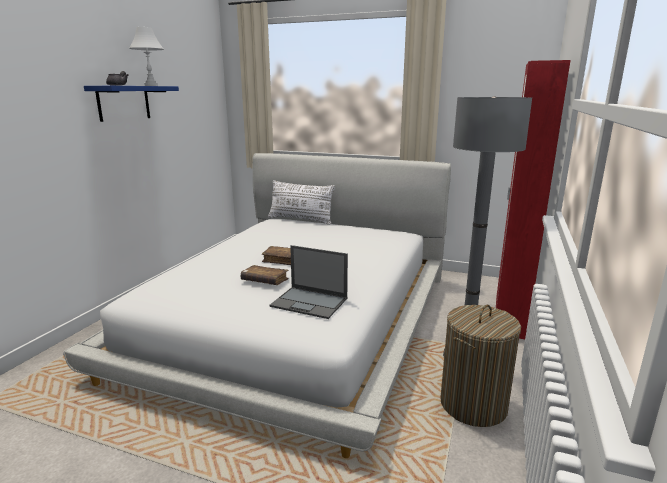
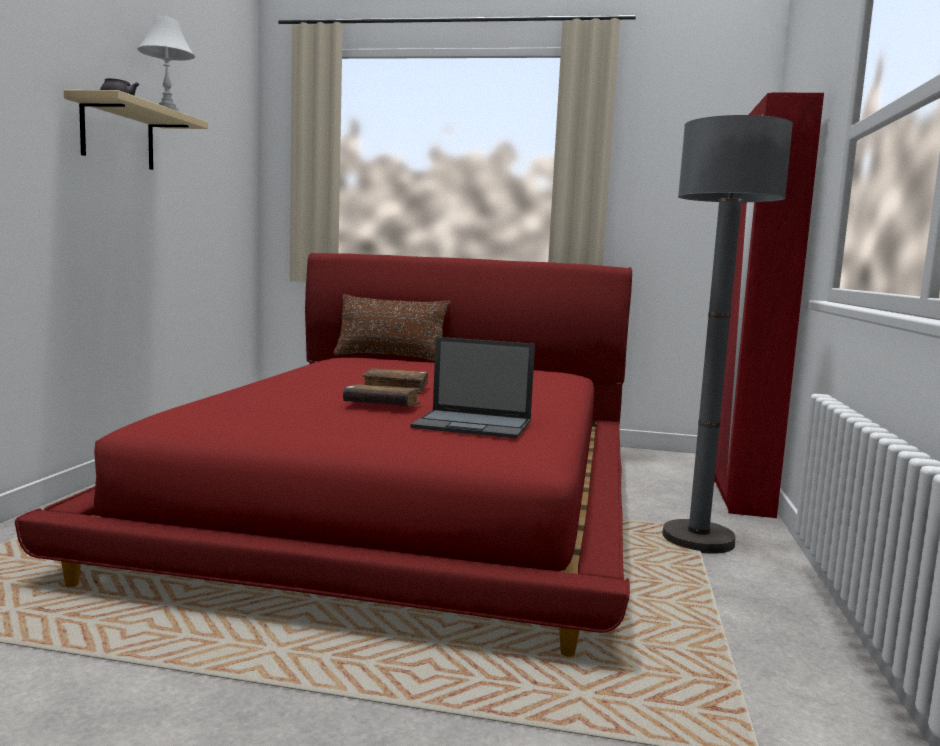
camera: 10 degrees left, 10 degrees down
white bed [63,153,451,458] -> red bed [15,253,632,657]
blue shelf [84,86,179,122] -> beige shelf [64,90,208,170]
white pillow [268,180,335,225] -> brown pillow [334,294,450,361]
laundry basket [440,305,521,427] -> none

